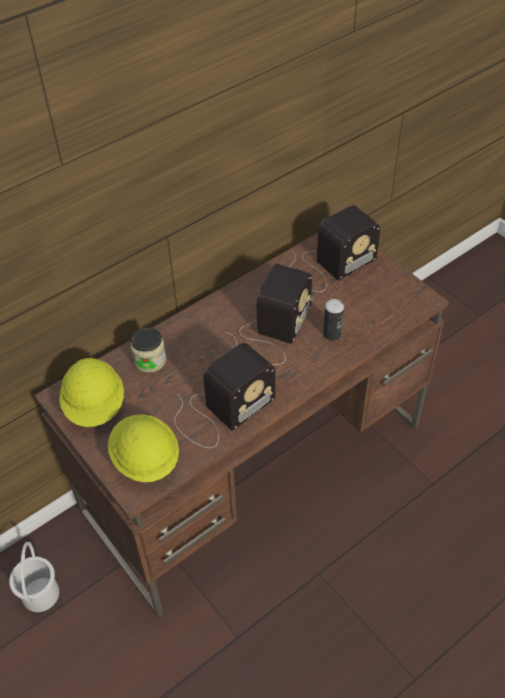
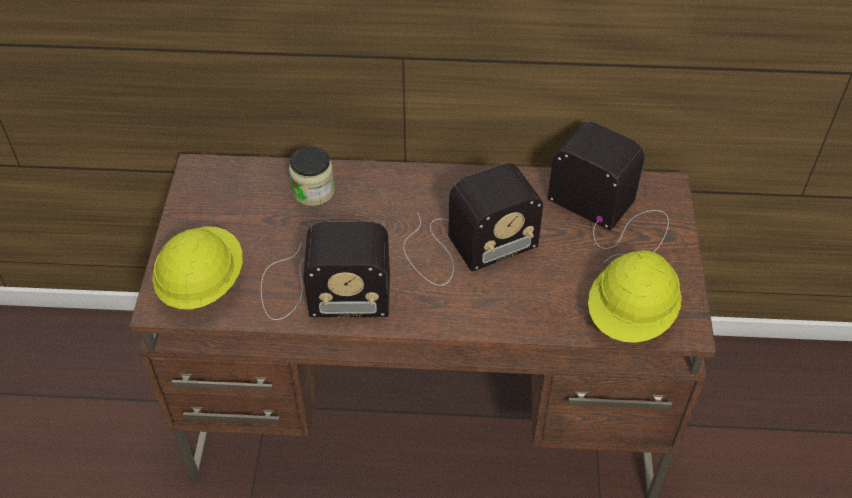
camera: 40 degrees right, 0 degrees up
white bucket [9,542,59,612] -> none
yellow hard hat [59,358,124,427] -> yellow hard hat moved to [588,250,682,343]
radio [289,205,380,292] -> radio turned 150 degrees counterclockwise [548,122,669,264]
can [323,299,344,341] -> none

